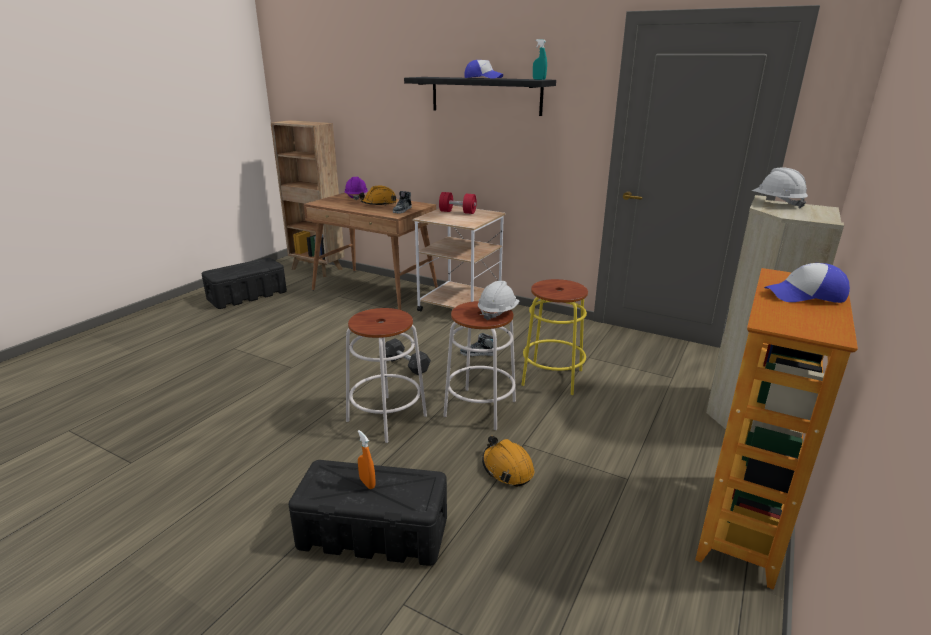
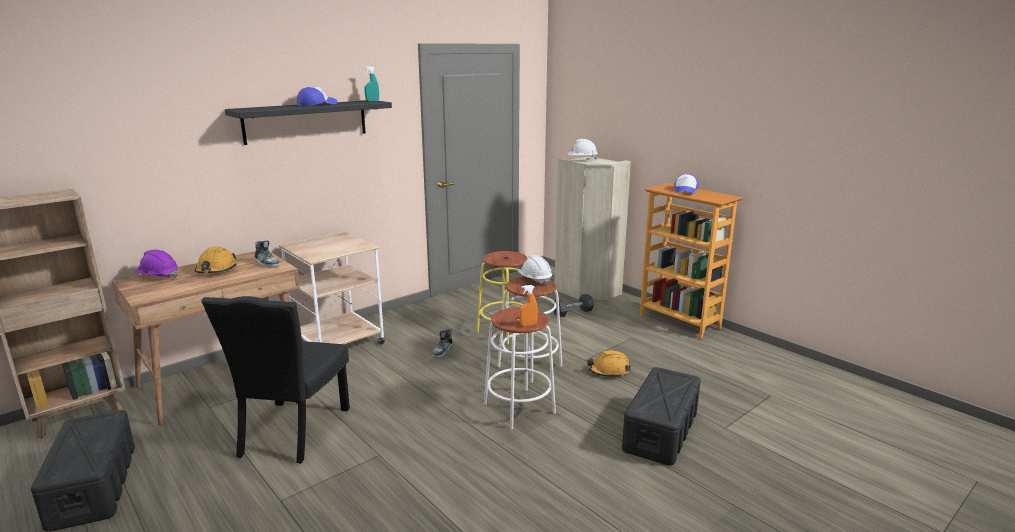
camera: 70 degrees left, 5 degrees down
orange spray bottle [358,430,376,489] -> orange spray bottle moved to [519,285,538,326]
grey dumbbell [385,339,431,375] -> grey dumbbell moved to [552,294,594,317]
red dumbbell [439,192,477,214] -> none
none -> black chair [201,296,350,464]

